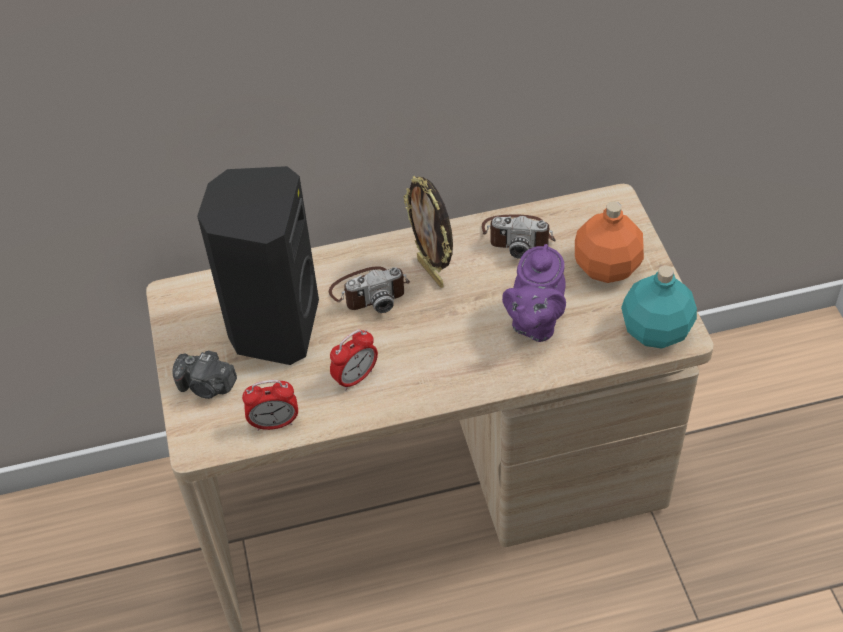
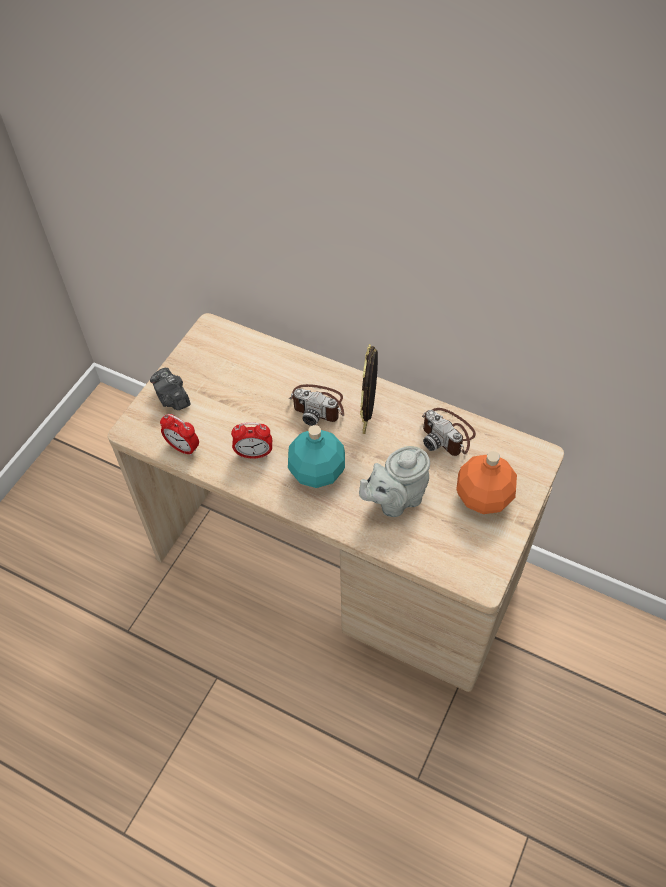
camera: 40 degrees right, 5 degrees up
black speaker [197,166,319,365] -> none
purple teapot [502,244,566,342] -> grey teapot [359,446,430,517]
turquoise bottle [621,265,697,349] -> turquoise bottle moved to [288,425,345,488]

